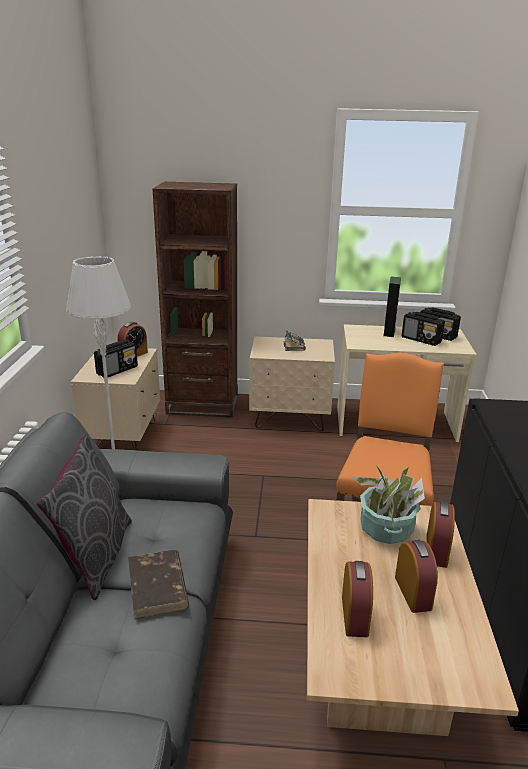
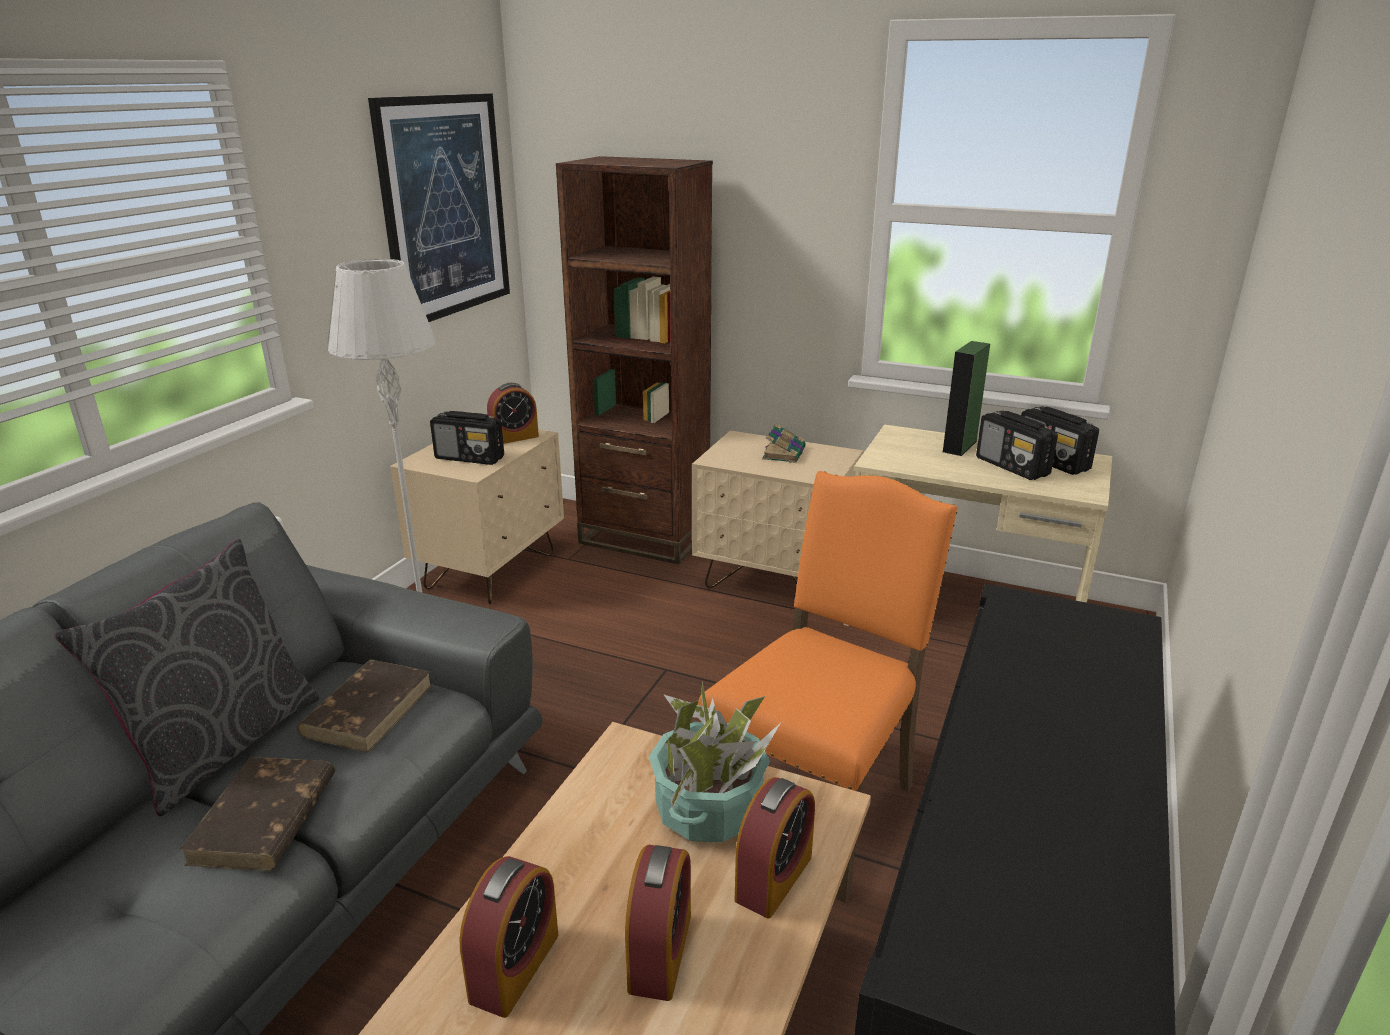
camera: 20 degrees right, 0 degrees up
radio [94,339,138,378] -> radio turned 45 degrees clockwise [430,411,504,465]
none -> brown book [297,660,433,753]
none -> picture [368,93,510,322]

